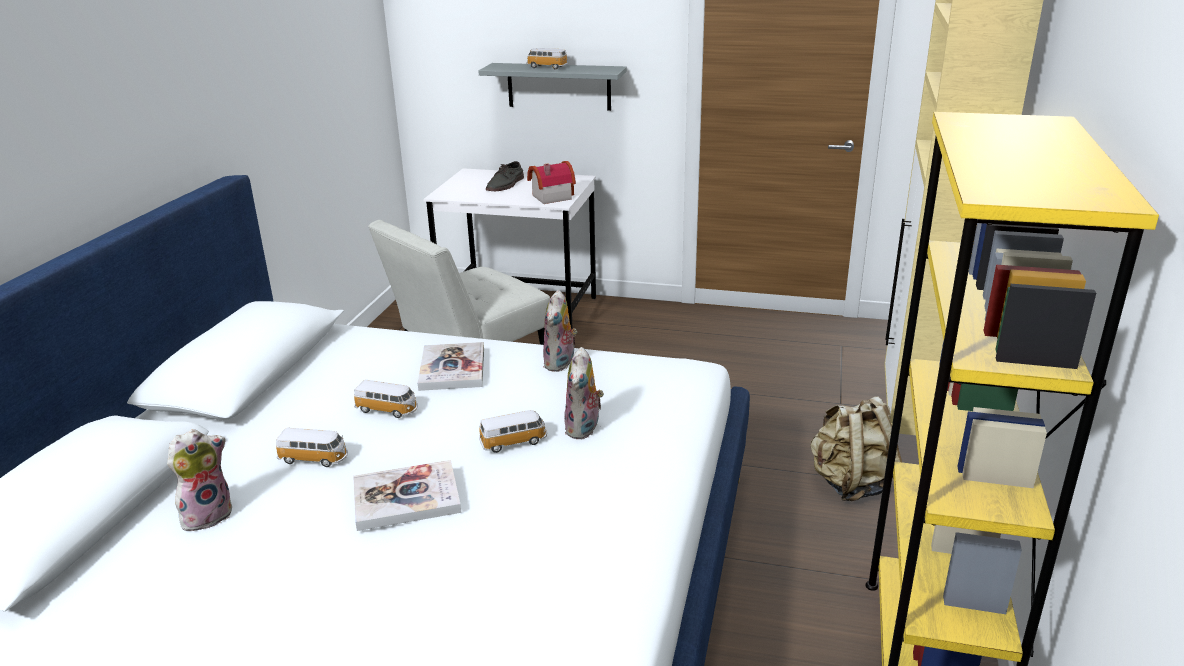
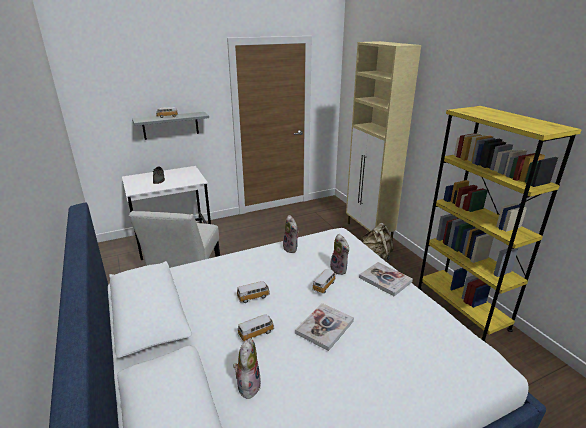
camera: 40 degrees left, 0 degrees up
book [418,342,484,391] -> book moved to [359,262,413,296]
toy house [527,161,576,204] -> none

